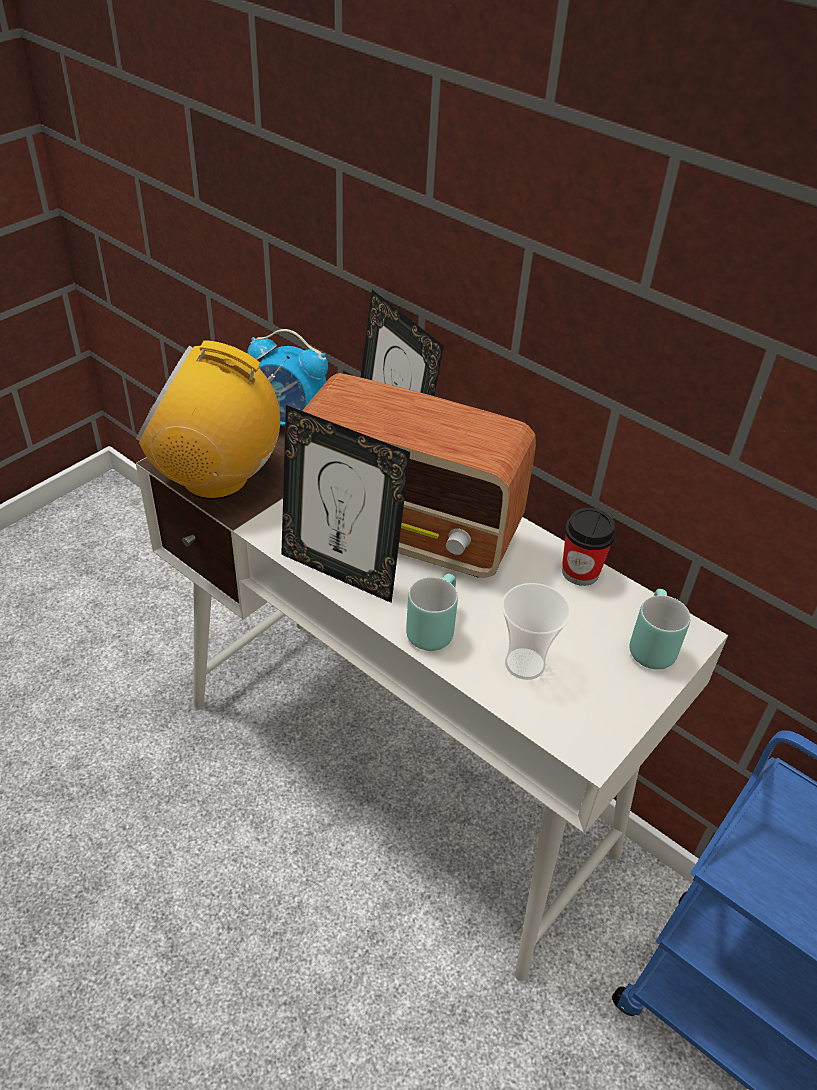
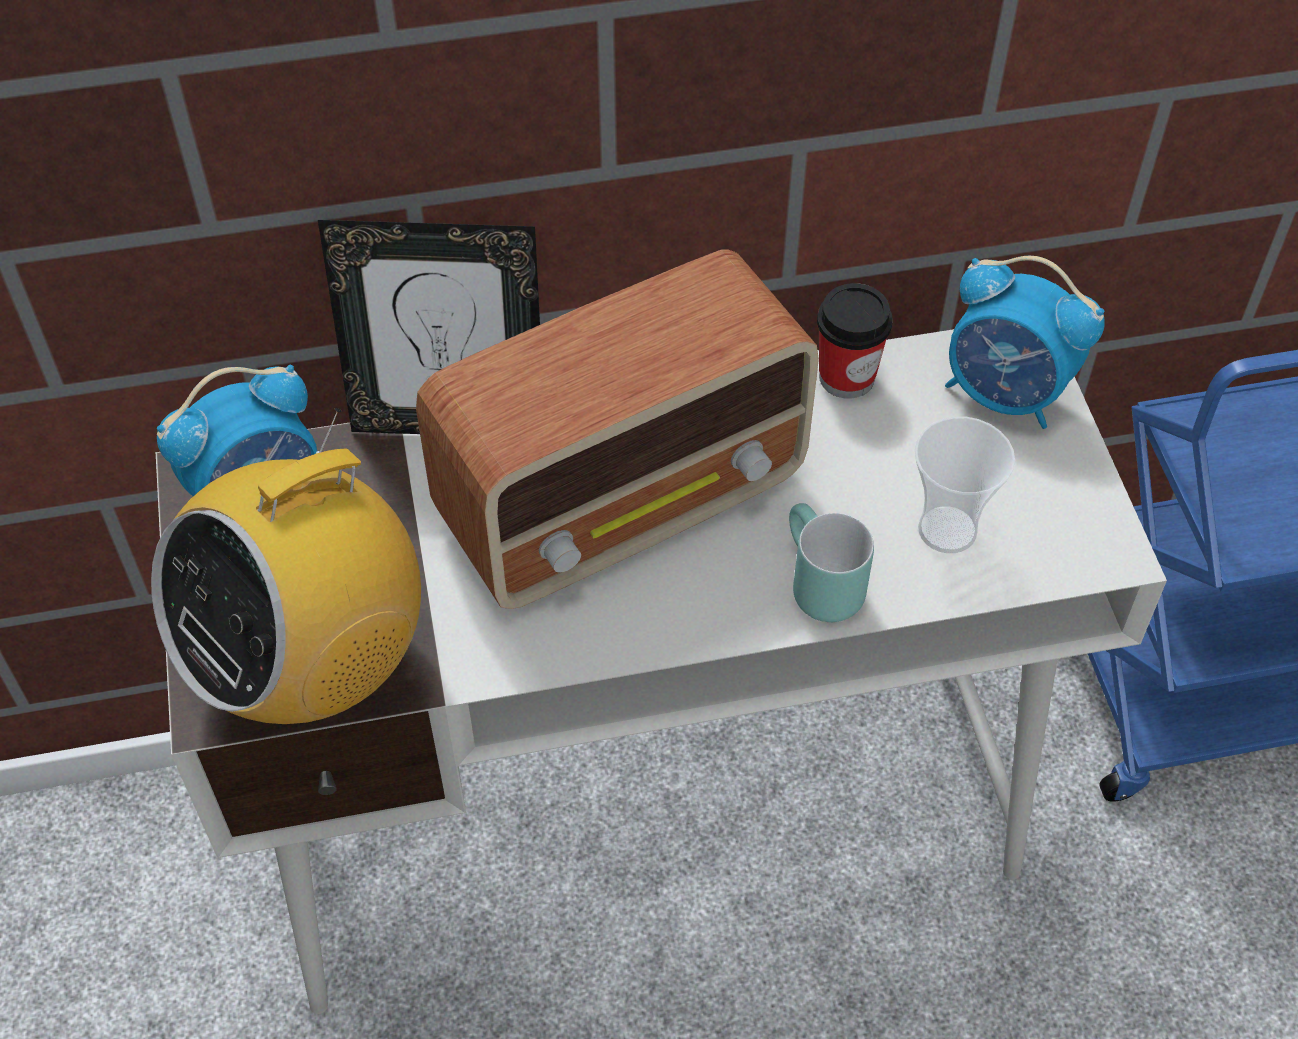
camera: 50 degrees left, 10 degrees up
picture frame [281,405,410,603] -> none
turquoise mug [630,589,691,669] -> alarm clock [945,256,1105,429]

